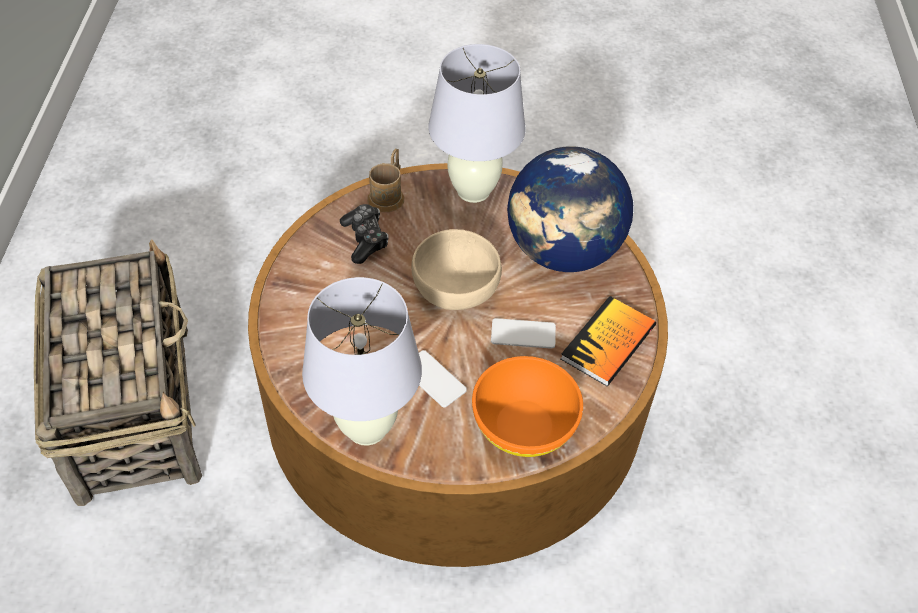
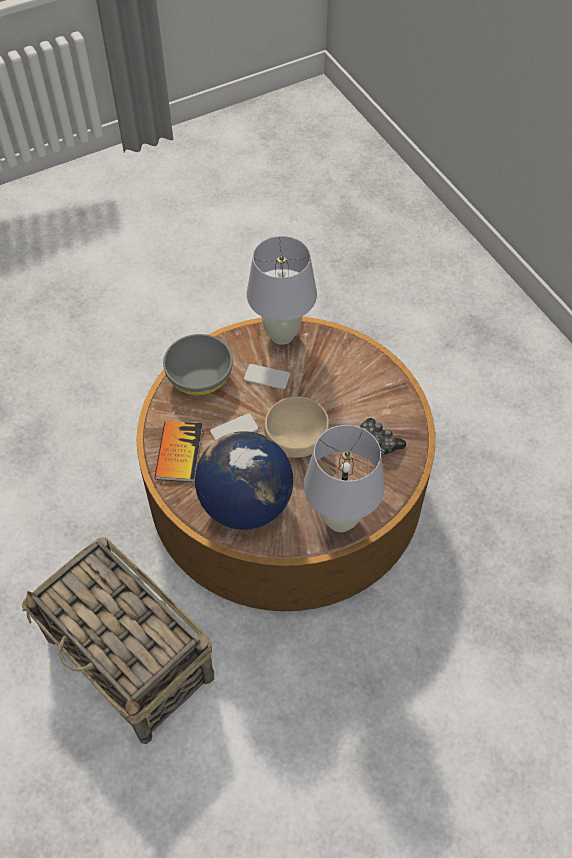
camera: 150 degrees right, 5 degrees up
basket [34,239,202,506] -> basket moved to [21,538,214,744]
brown mug [367,148,404,212] -> none
orange bowl [472,356,583,457] -> grey bowl [163,334,233,395]

